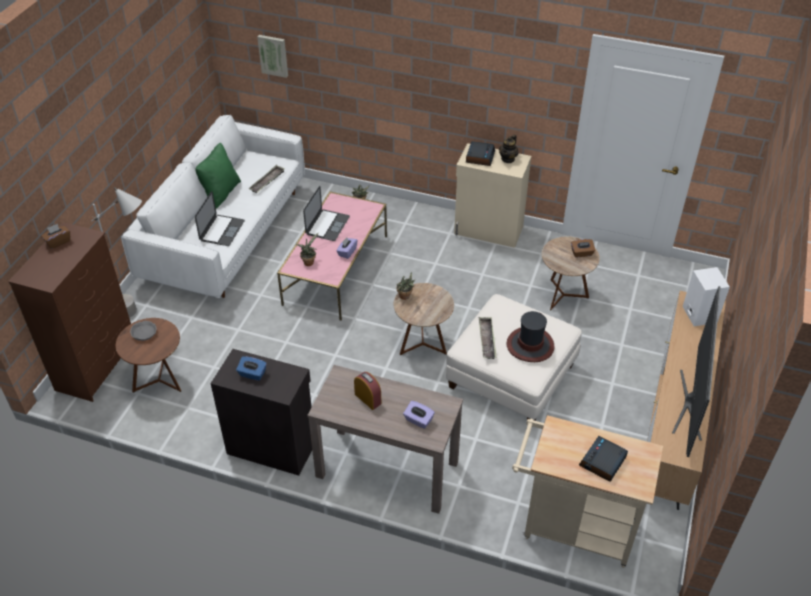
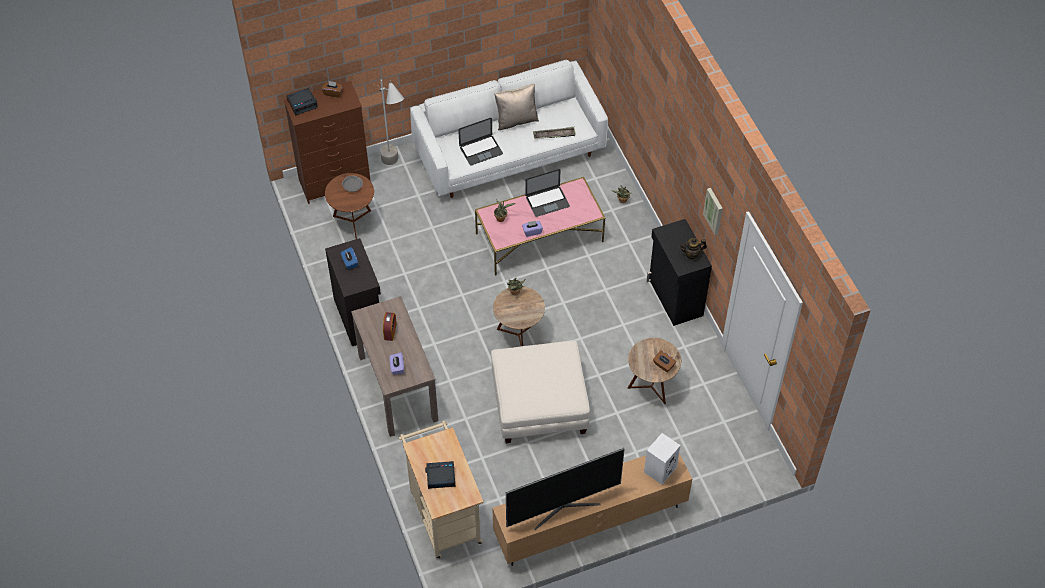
camera: 50 degrees right, 10 degrees up
green pillow [196,143,241,209] -> beige pillow [494,84,539,130]
picture [257,35,288,78] -> picture moved to [703,188,723,235]
beige cabinet [454,143,531,248] -> black cabinet [647,219,712,326]
alarm clock [466,141,495,166] -> alarm clock moved to [287,88,318,115]
tray [479,317,497,359] -> none
hat [507,311,554,362] -> none

